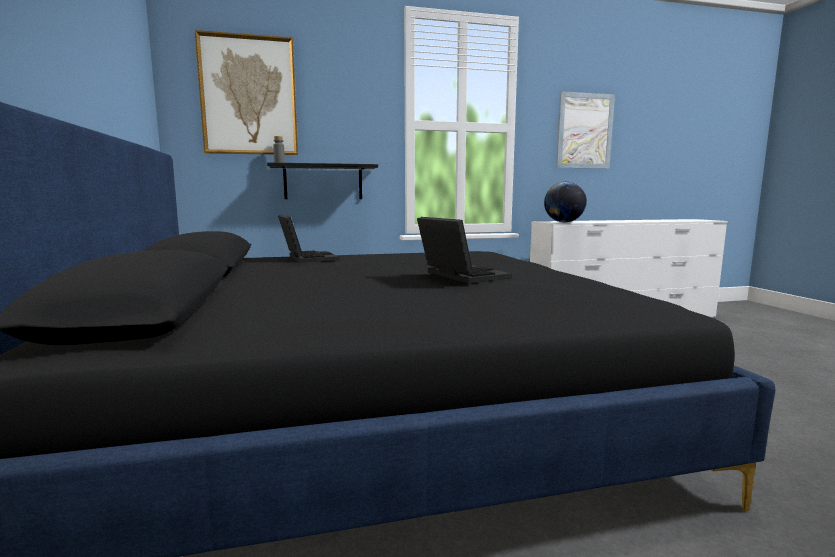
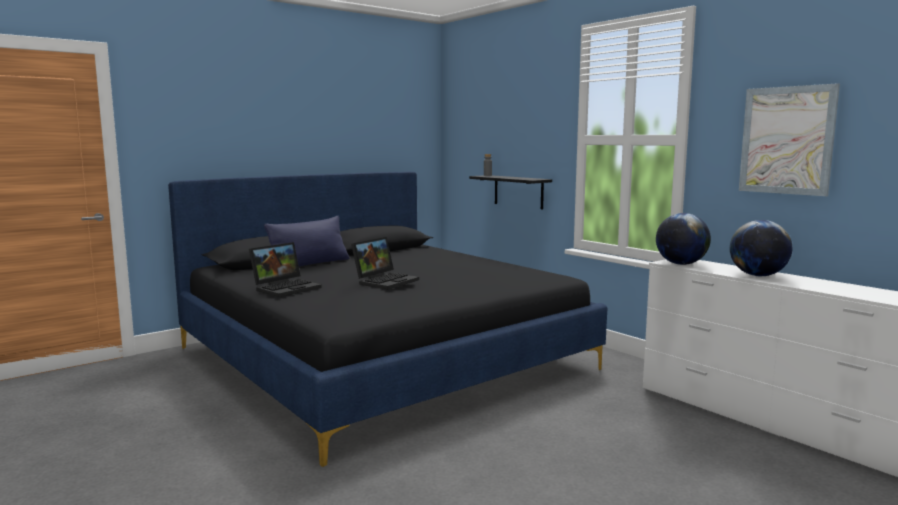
camera: 65 degrees right, 0 degrees up
picture [194,30,298,155] -> none
laptop [278,215,339,263] -> laptop moved to [249,242,322,297]
none -> blue pillow [264,216,349,267]
none -> globe [730,220,792,276]

